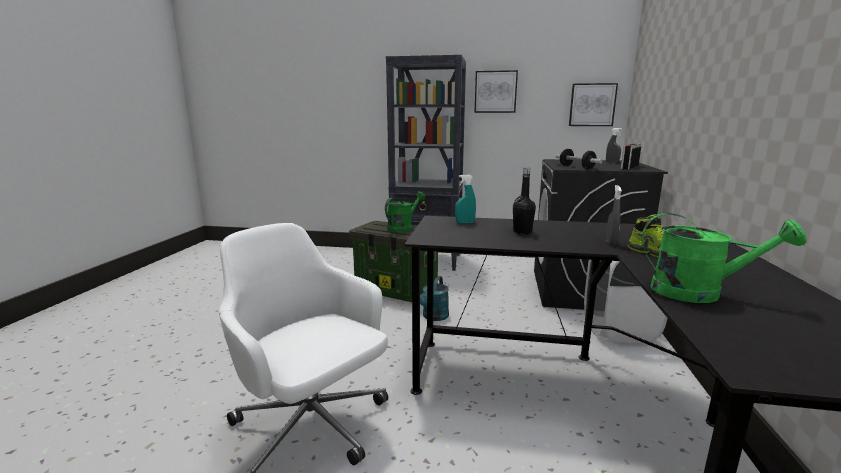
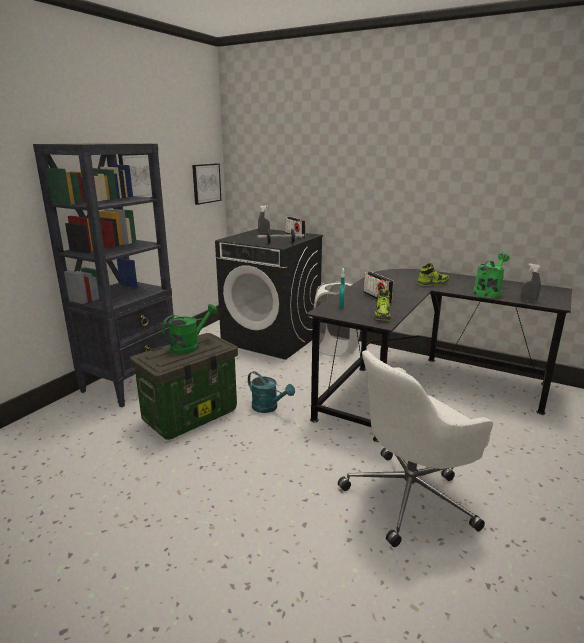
camera: 70 degrees left, 5 degrees up
green watering can [385,191,425,232] -> green watering can turned 75 degrees clockwise [162,304,218,354]
black bottle [513,168,536,234] -> radio [363,271,394,303]
grey spray bottle [606,185,622,245] -> grey spray bottle moved to [521,264,541,302]
none -> shoe [374,289,391,321]

